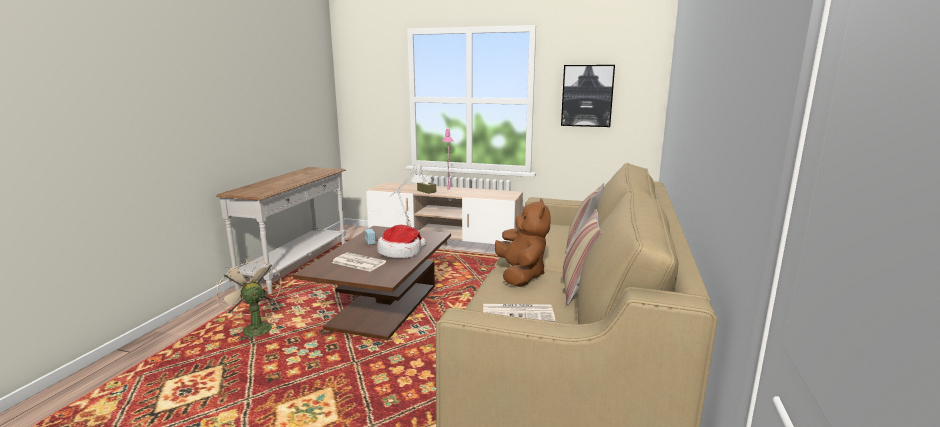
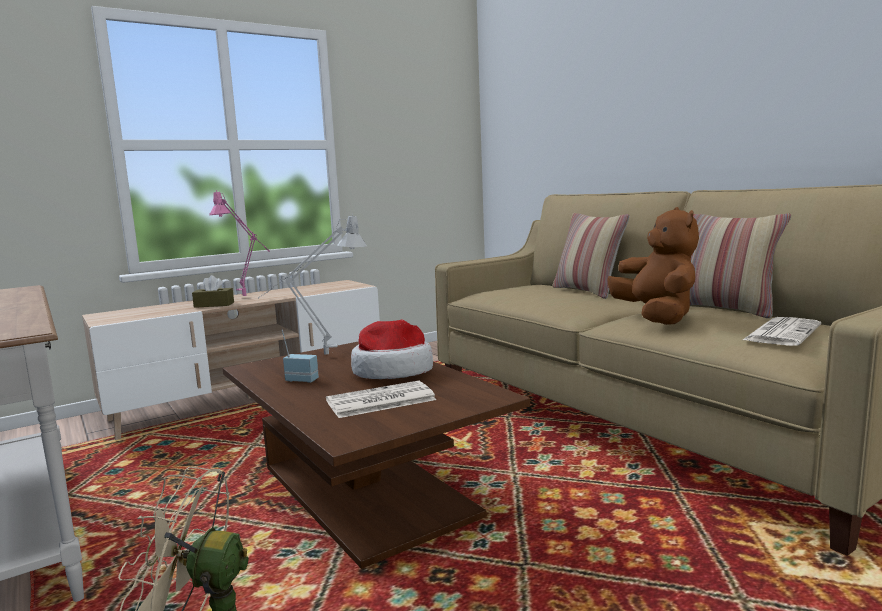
camera: 50 degrees left, 5 degrees down
brown plush toy [494,199,551,287] -> brown plush toy turned 45 degrees clockwise [607,207,699,325]
picture [561,65,615,127] -> none

